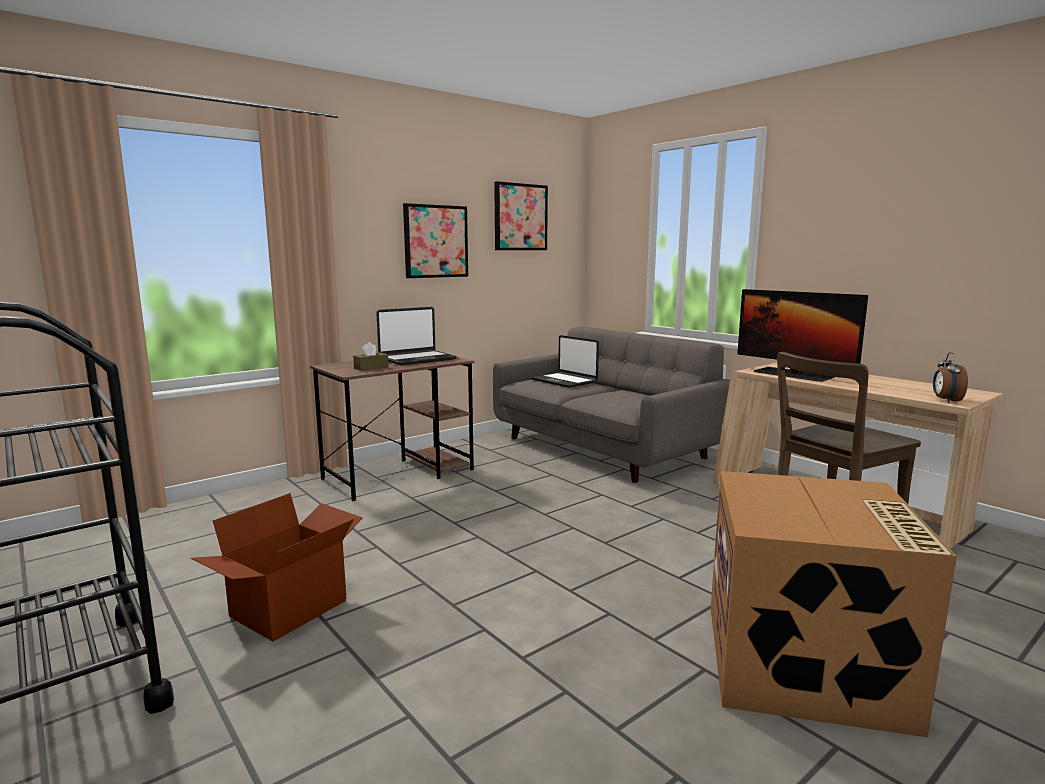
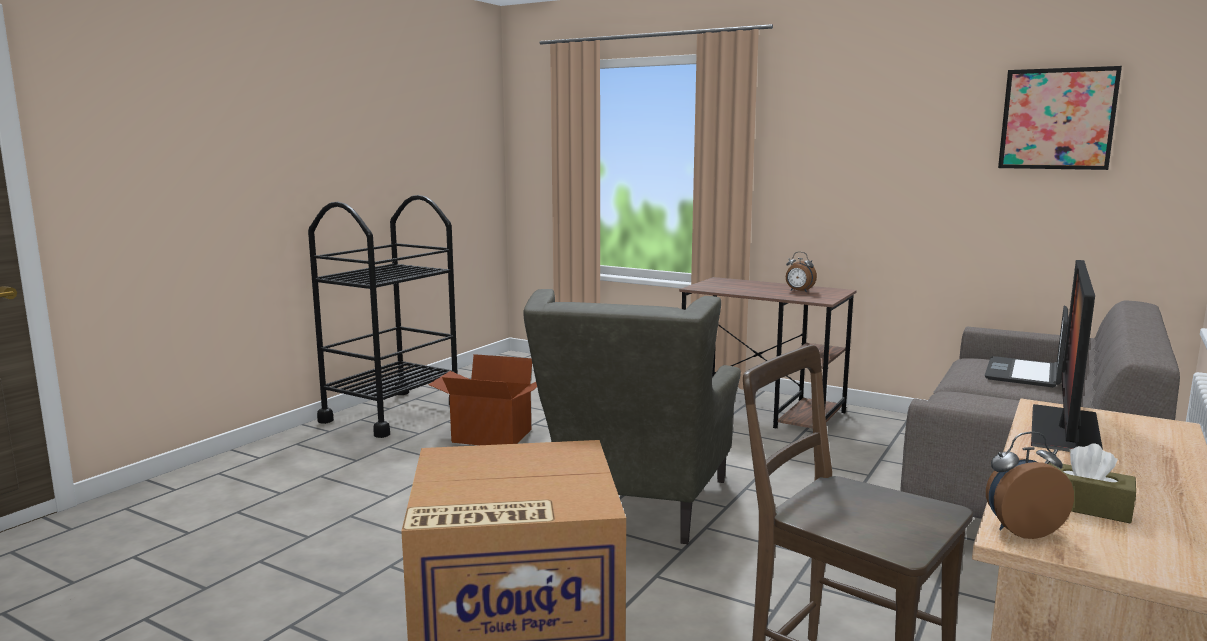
camera: 70 degrees right, 0 degrees up
brown tissue box [353,342,389,371] -> brown tissue box moved to [1049,443,1136,523]
laptop [376,307,457,365] -> alarm clock [786,252,817,292]
picture [403,203,468,278] -> none
none -> grey armchair [523,289,741,544]

